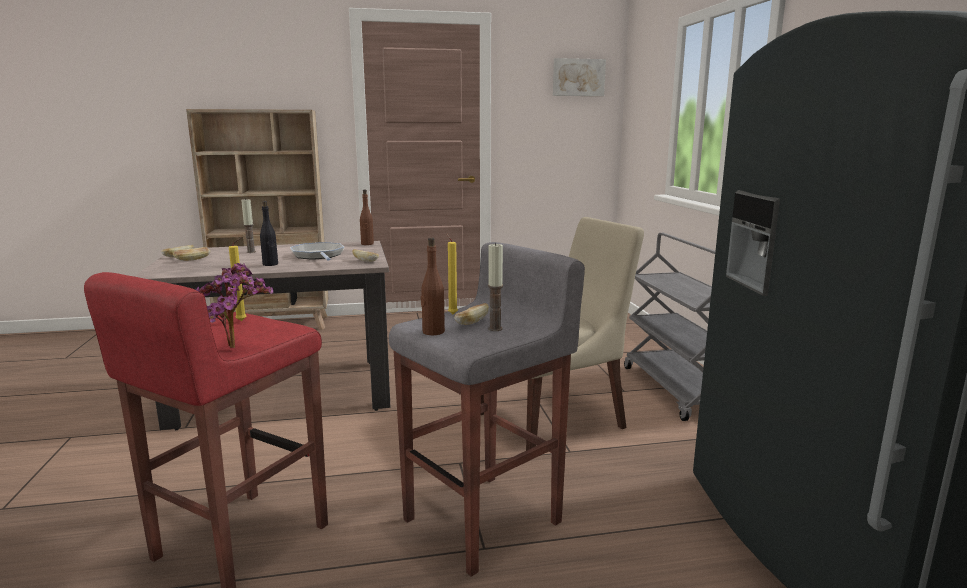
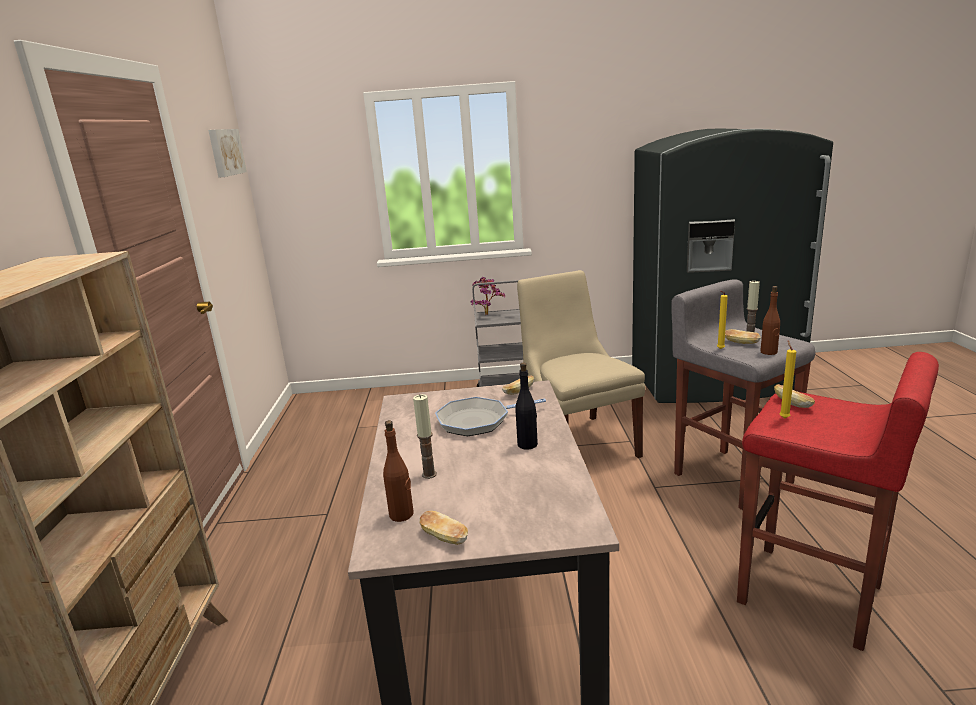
camera: 80 degrees left, 5 degrees up
bread [173,247,210,261] -> bread moved to [774,384,815,408]
potted plant [195,263,273,348] -> potted plant moved to [471,277,505,315]
brown bottle [360,190,374,245] -> brown bottle moved to [383,420,414,522]

